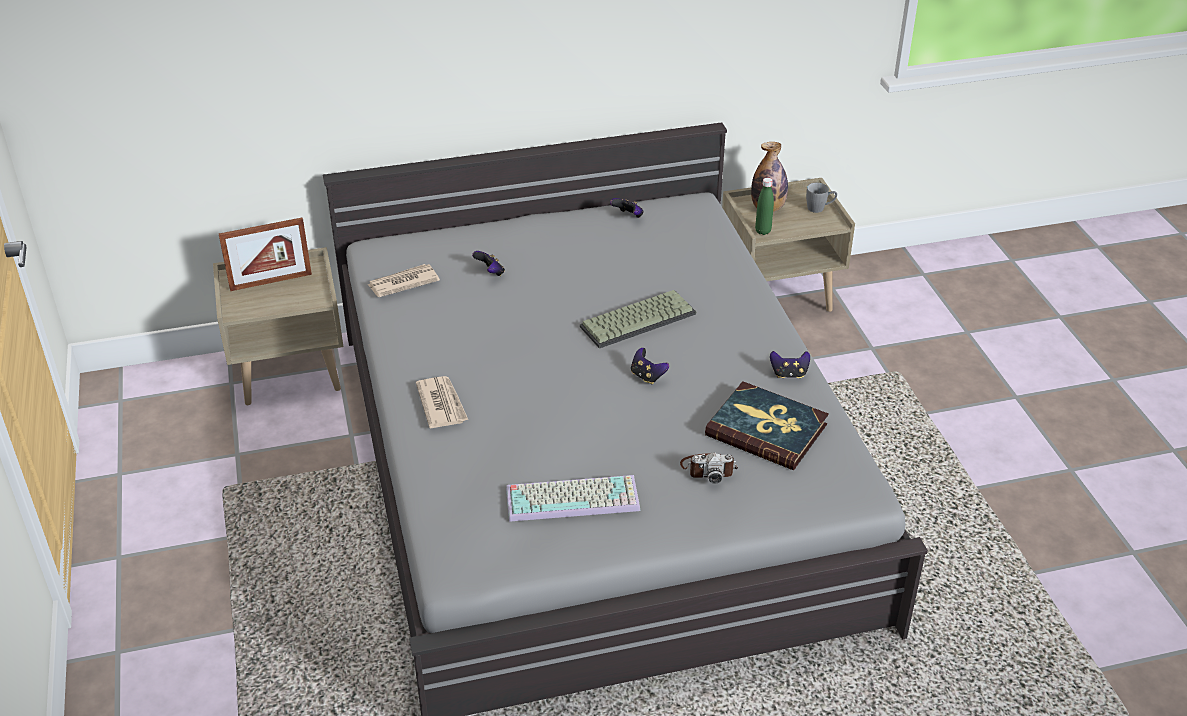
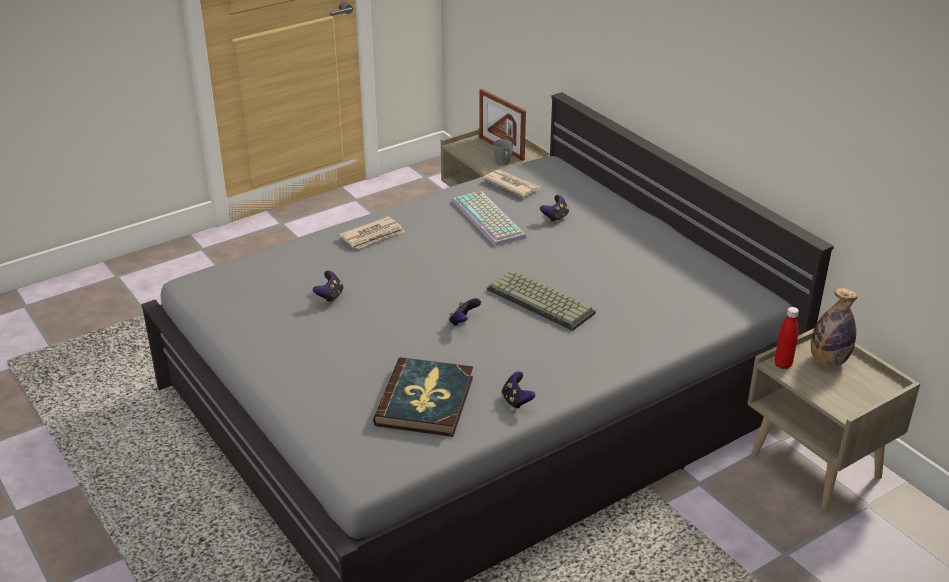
camera: 70 degrees right, 5 degrees down
keyboard [506,475,640,522] -> keyboard moved to [452,191,526,246]
game controller [610,198,644,218] -> game controller moved to [313,271,344,303]
camera [680,452,738,484] -> none
green bottle [755,178,774,235] -> red bottle [775,307,799,369]
grey mug [806,183,837,213] -> grey mug moved to [493,139,513,165]

